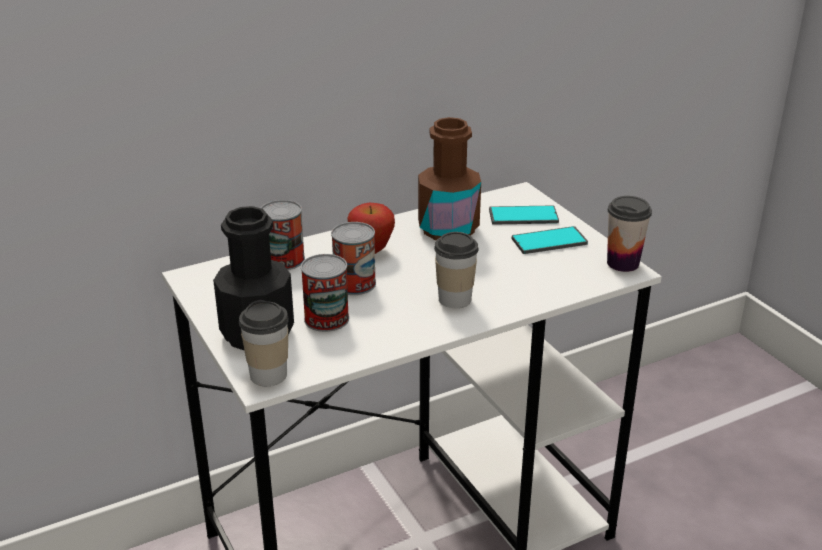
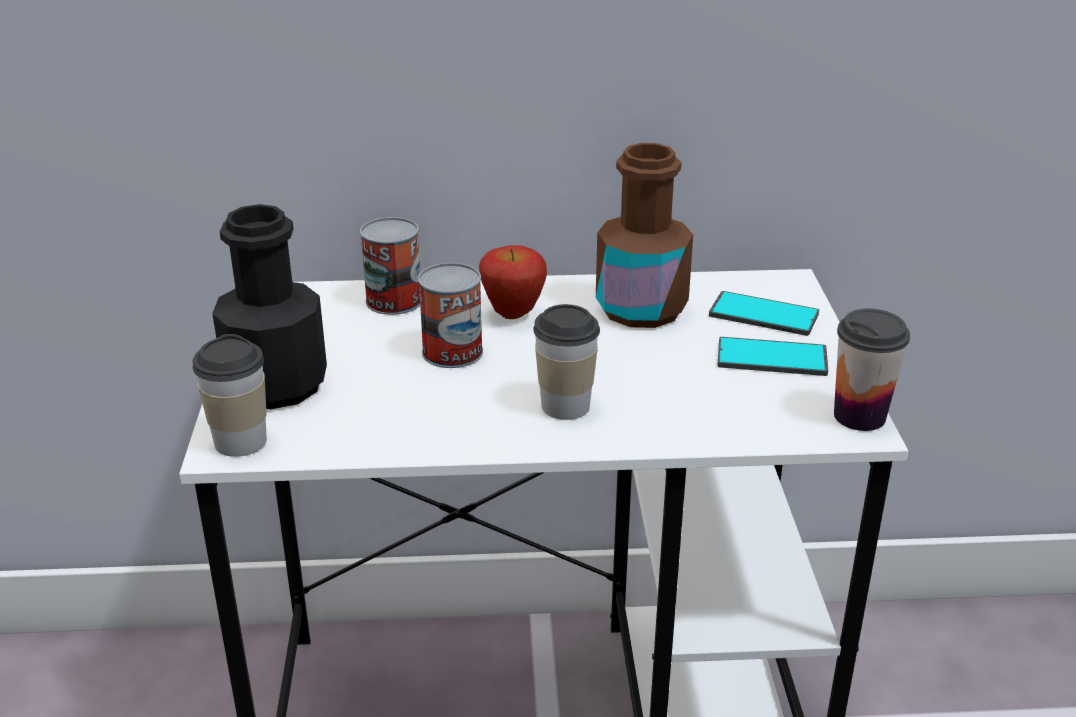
camera: 25 degrees right, 0 degrees up
can [301,254,349,332] -> none

